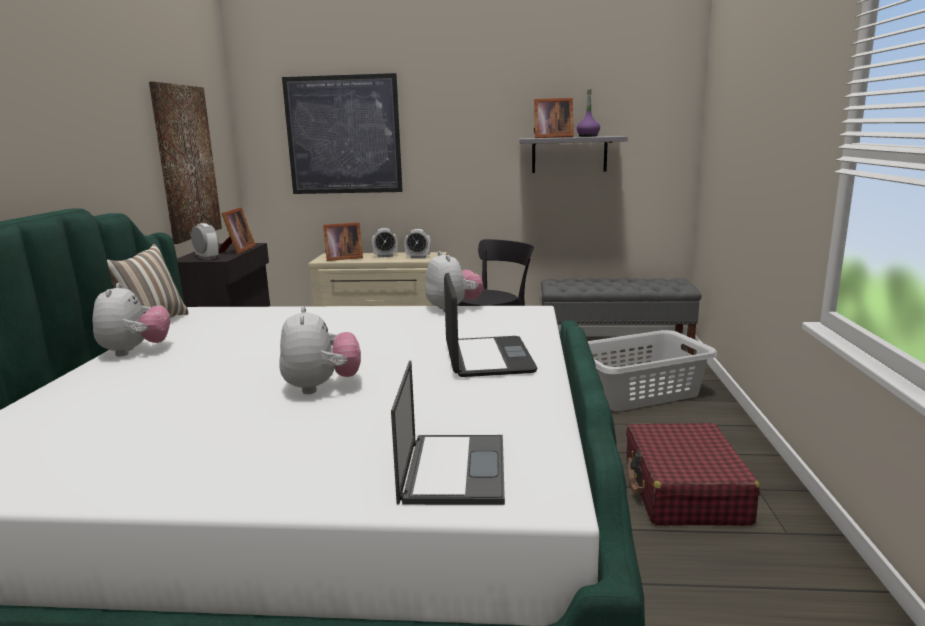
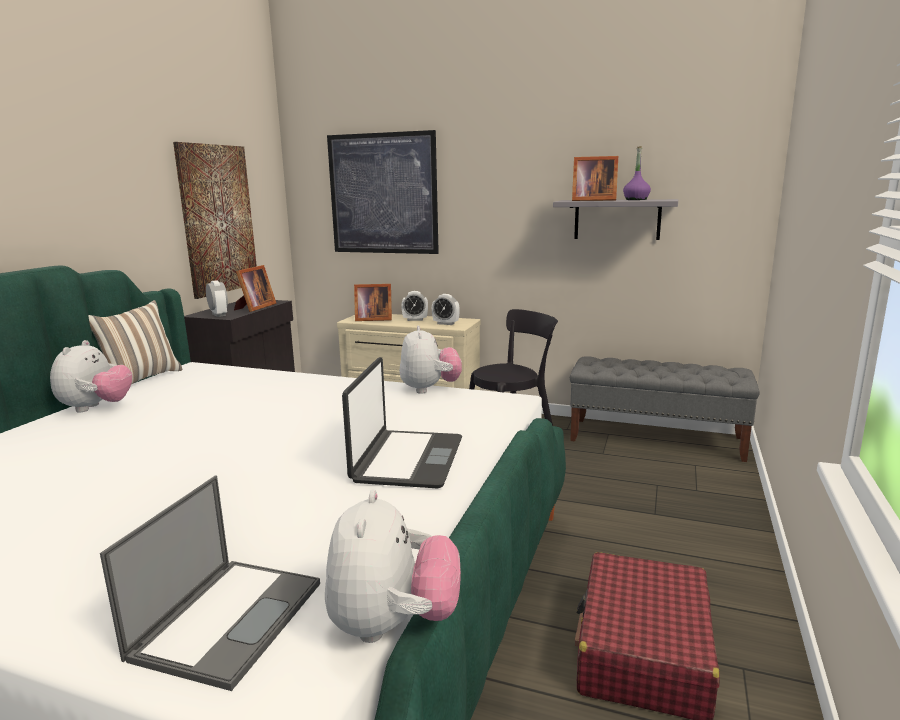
camera: 15 degrees right, 0 degrees up
plush toy [280,306,361,394] -> plush toy moved to [325,490,461,643]
grey laundry basket [588,330,718,411] -> none

